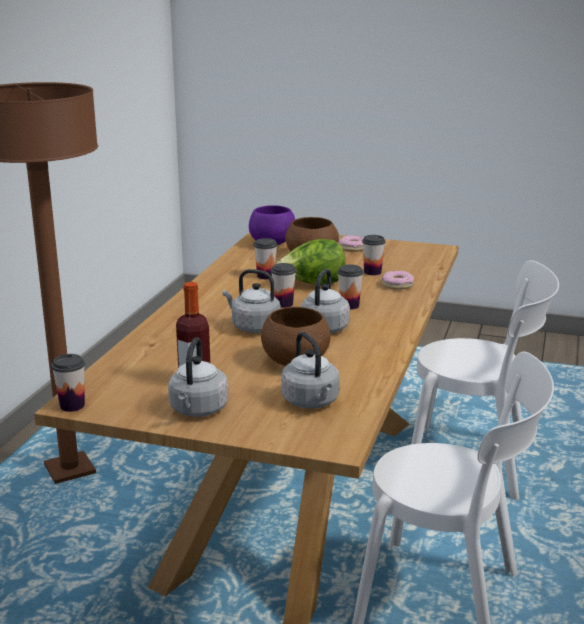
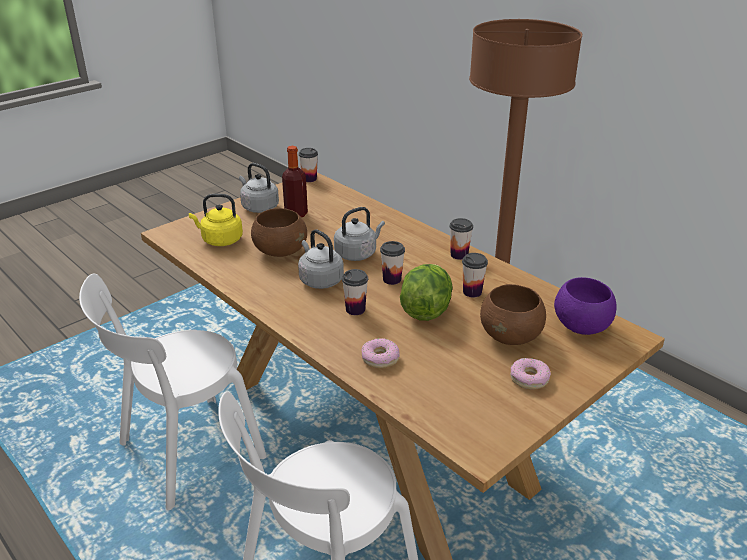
camera: 120 degrees right, 10 degrees up
grey kettle [281,332,340,409] -> yellow kettle [189,194,243,246]
cup [362,235,385,275] -> cup moved to [450,218,473,260]

